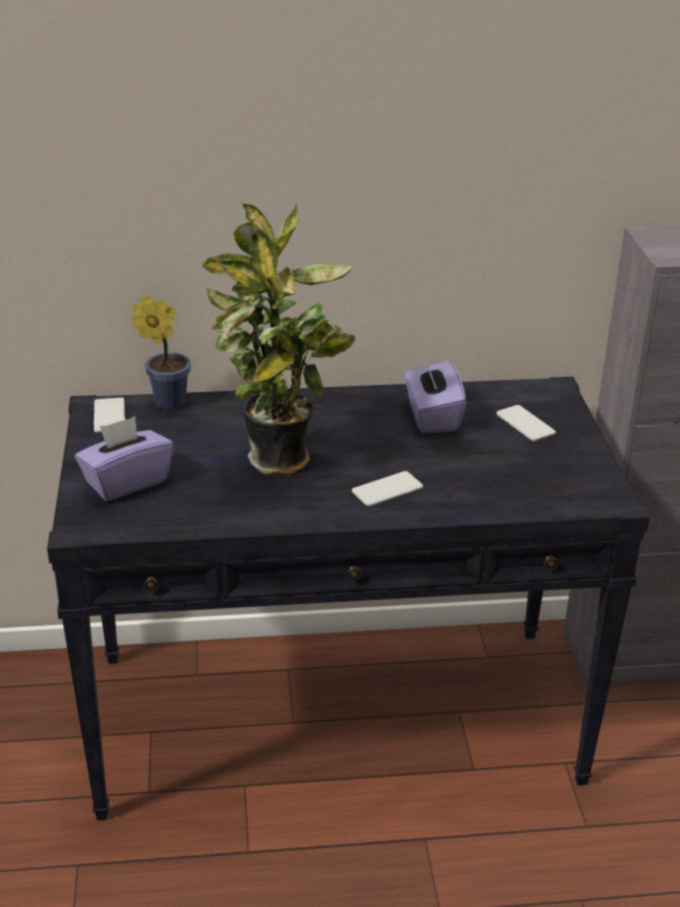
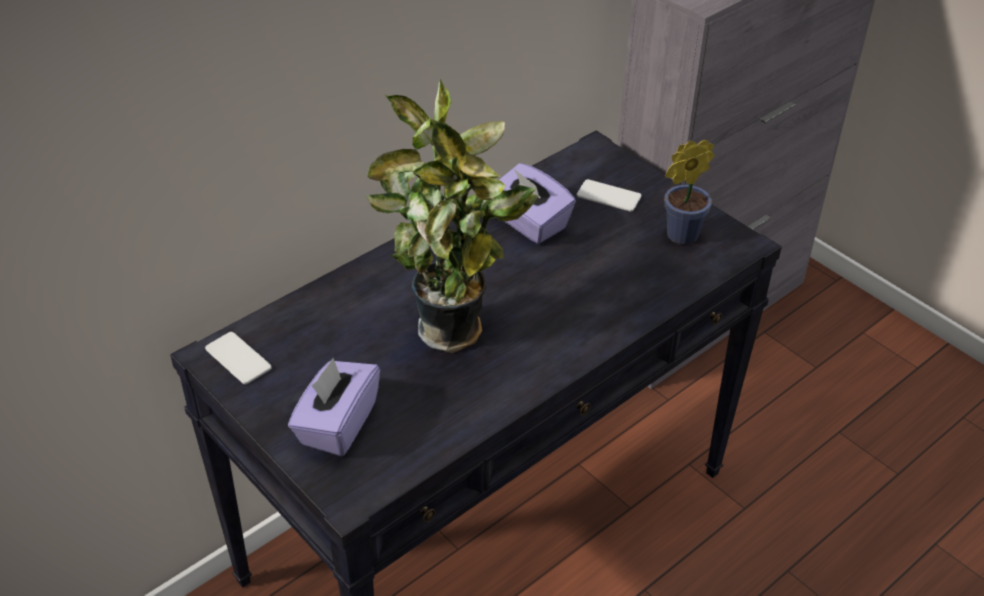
camera: 35 degrees left, 10 degrees up
potted plant [131,295,191,410] -> potted plant moved to [664,140,715,245]
phone [352,471,423,506] -> none

